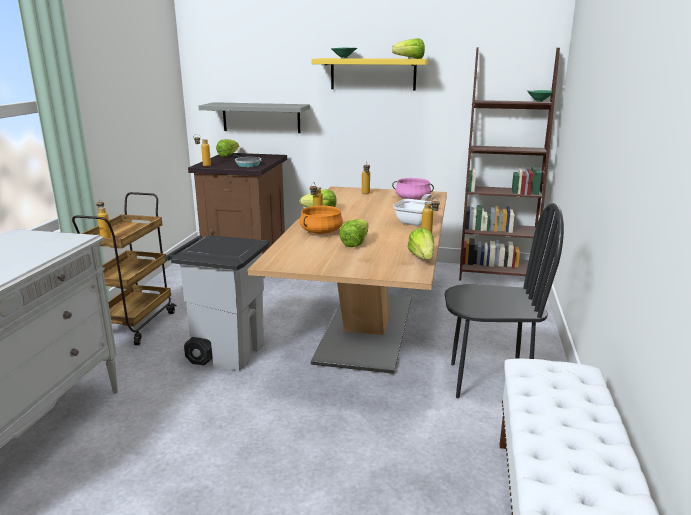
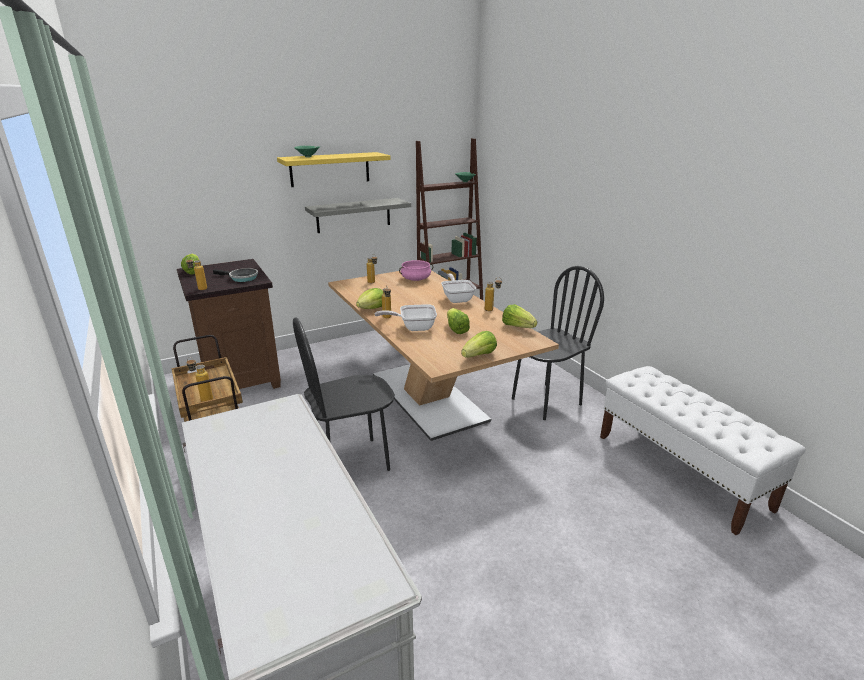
camera: 40 degrees left, 5 degrees up
grey trash can [165,235,269,371] -> black chair [293,318,395,471]
grey shelf [199,102,310,133] -> grey shelf moved to [305,198,411,233]
orange cooking pot [300,206,343,234] -> frying pan [375,304,437,331]
lettuce [392,38,425,59] -> lettuce moved to [461,331,497,358]

